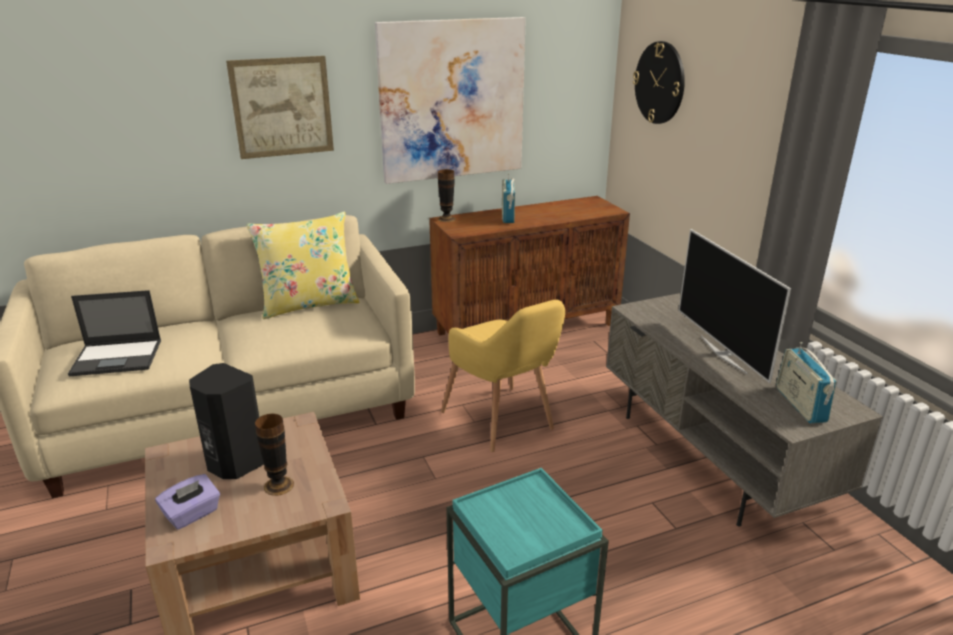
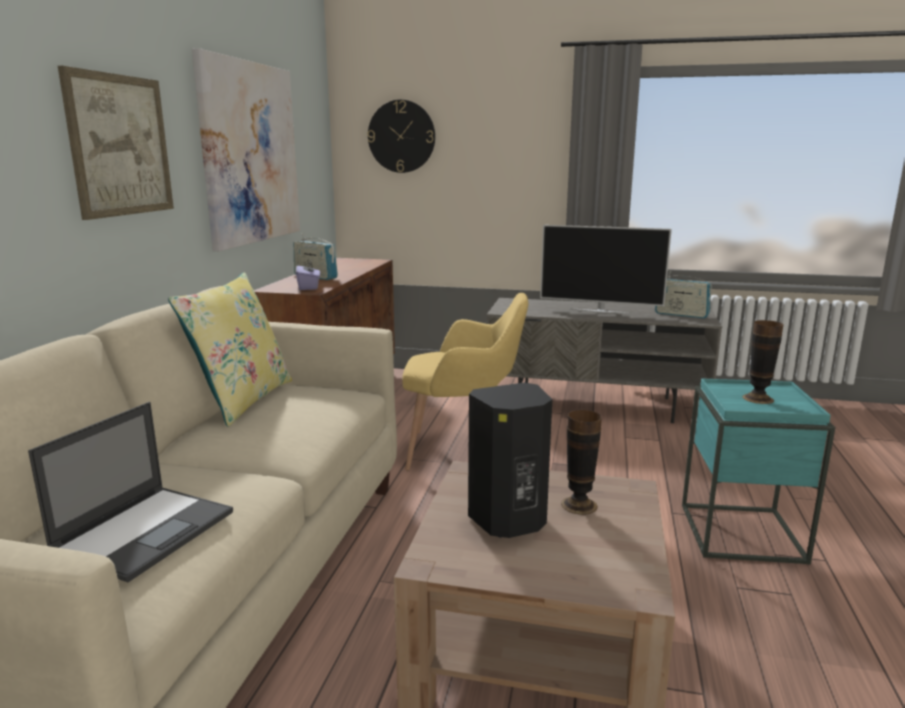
camera: 55 degrees left, 10 degrees down
purple tissue box [155,474,220,530] -> purple tissue box moved to [296,260,320,290]
vase [438,169,456,222] -> vase moved to [742,320,783,404]

